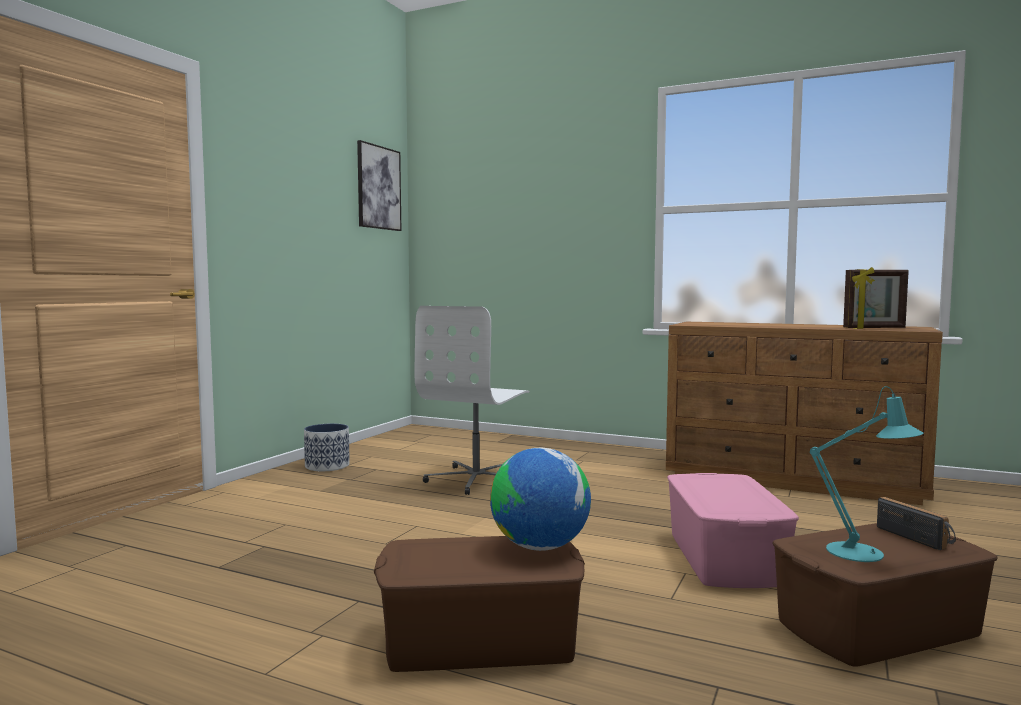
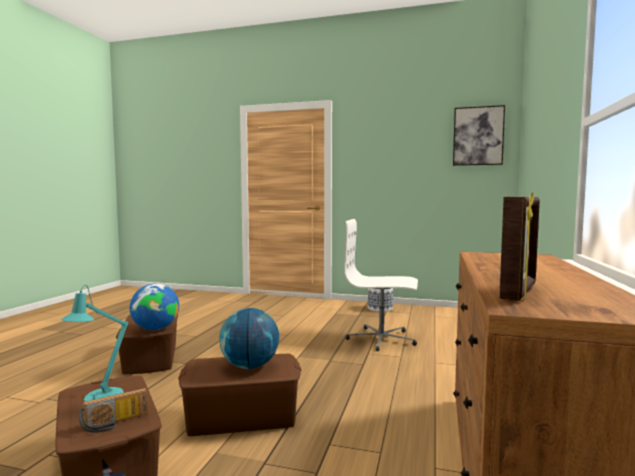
camera: 80 degrees right, 0 degrees up
pink storage box [667,473,799,588] -> brown storage box [178,354,301,436]
picture frame [843,267,909,329] -> picture frame turned 135 degrees counterclockwise [499,192,540,301]
none -> globe [219,308,279,369]

